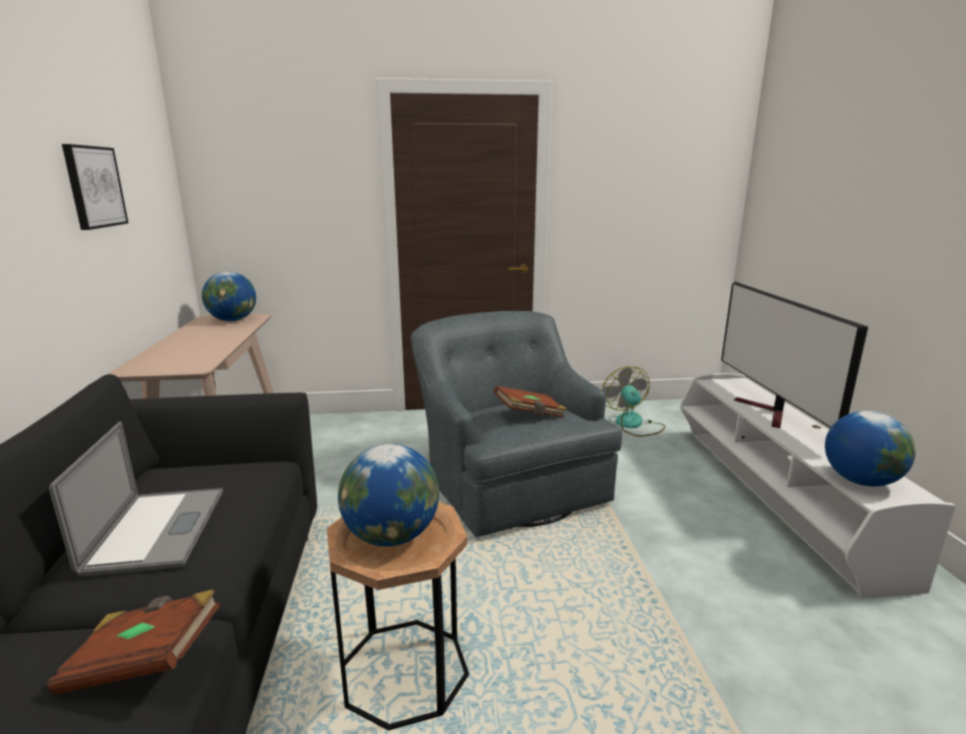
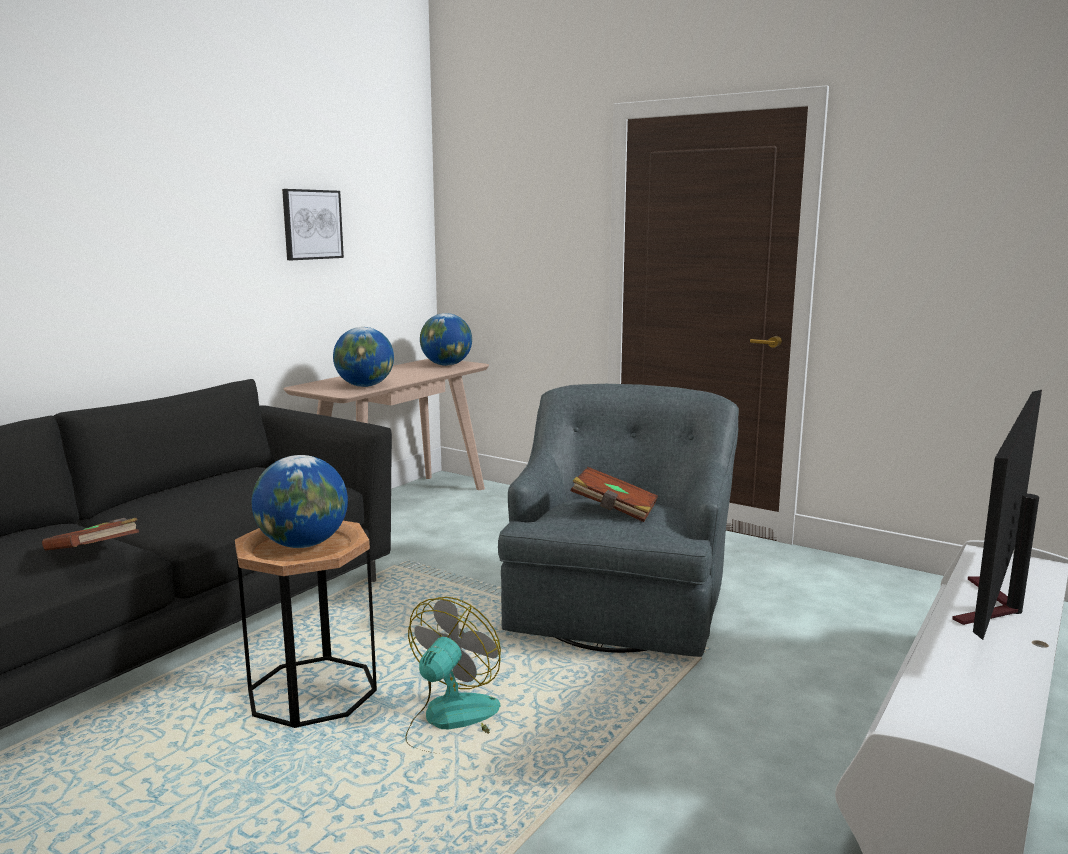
camera: 40 degrees right, 5 degrees down
laptop [49,421,223,577] -> none
fan [602,366,665,437] -> fan moved to [406,597,501,754]
globe [825,411,916,487] -> globe moved to [333,327,394,387]

